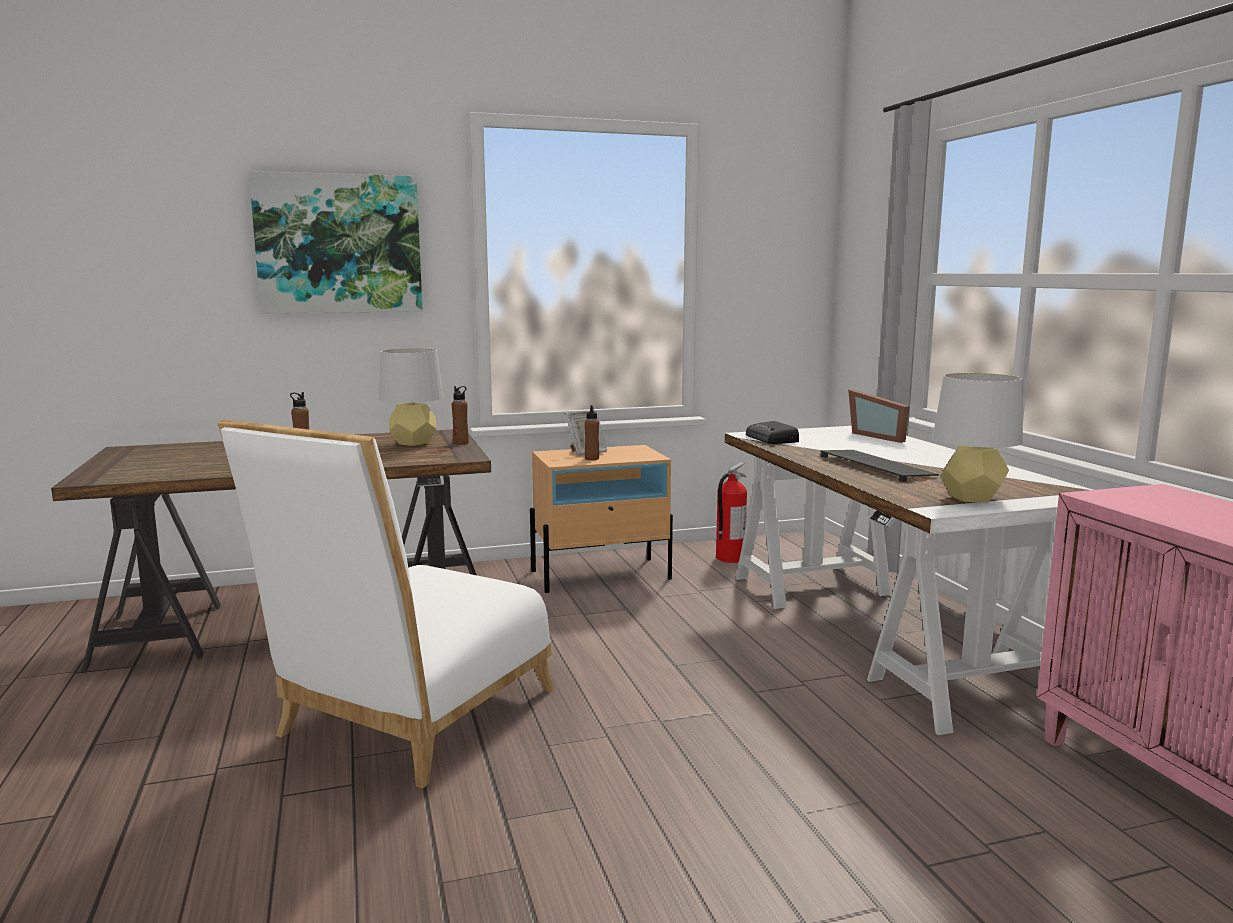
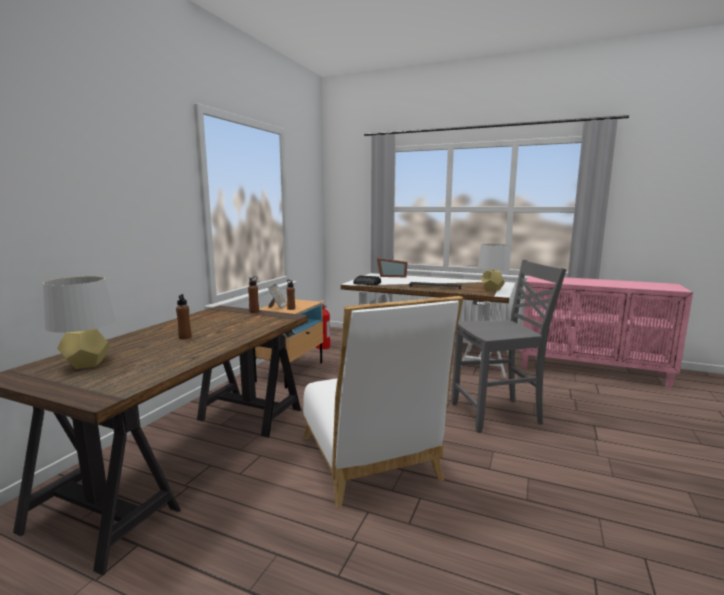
camera: 50 degrees left, 0 degrees up
picture [249,171,423,313] -> none
grey table lamp [379,348,443,446] -> grey table lamp moved to [43,276,115,369]
none -> grey chair [451,260,567,433]

